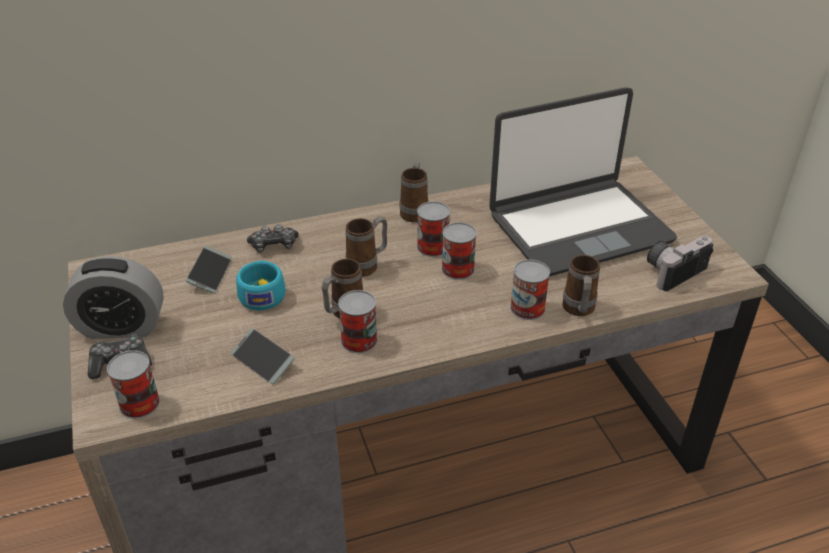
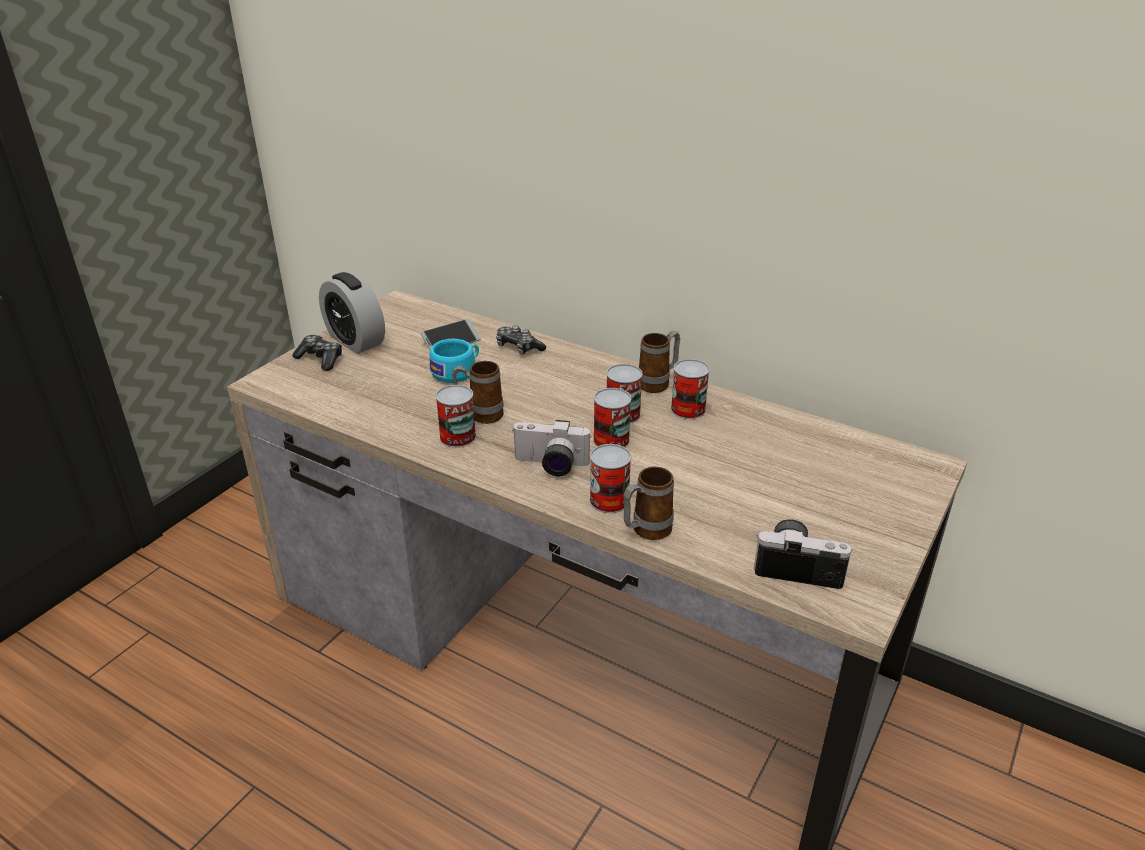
camera: 50 degrees right, 5 degrees down
can [107,350,160,419] -> can moved to [671,359,710,419]
phone [231,328,295,384] -> none
mug [345,216,387,277] -> none
laptop [489,87,677,276] -> none
none -> camera [513,420,591,476]

